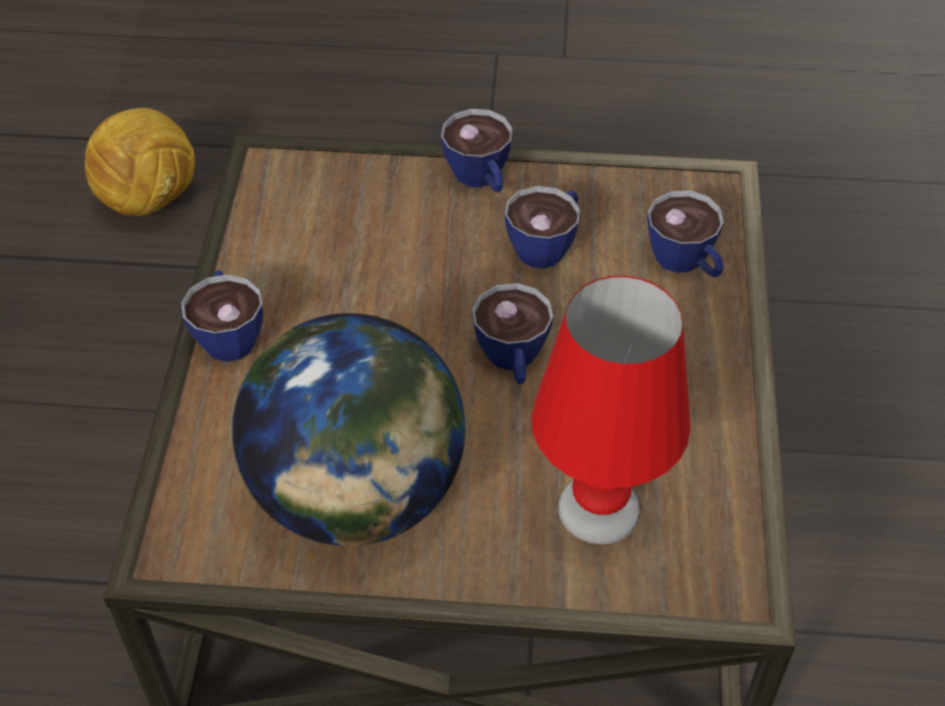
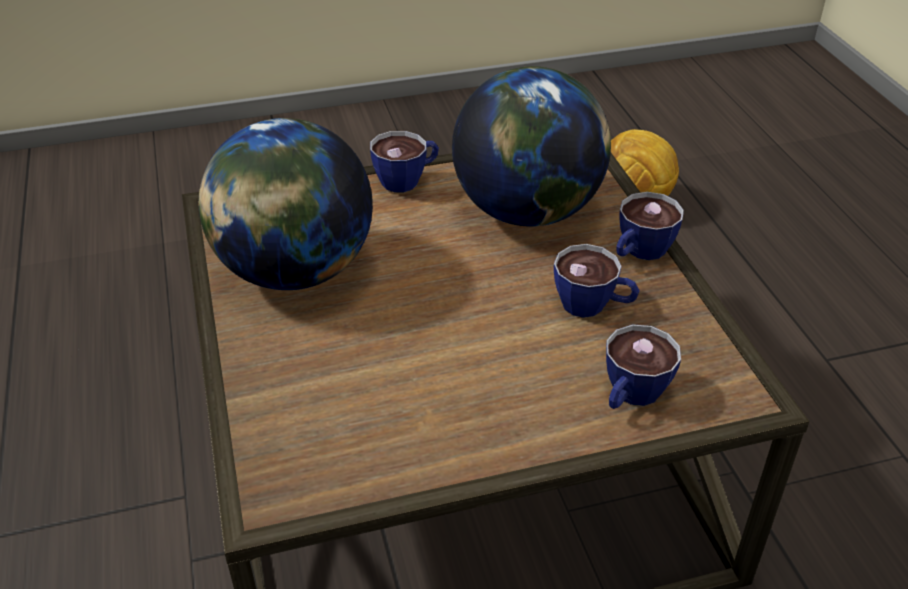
camera: 70 degrees right, 10 degrees down
cup [472,283,553,384] -> none
red table lamp [531,276,691,544] -> none
none -> globe [452,66,611,227]

